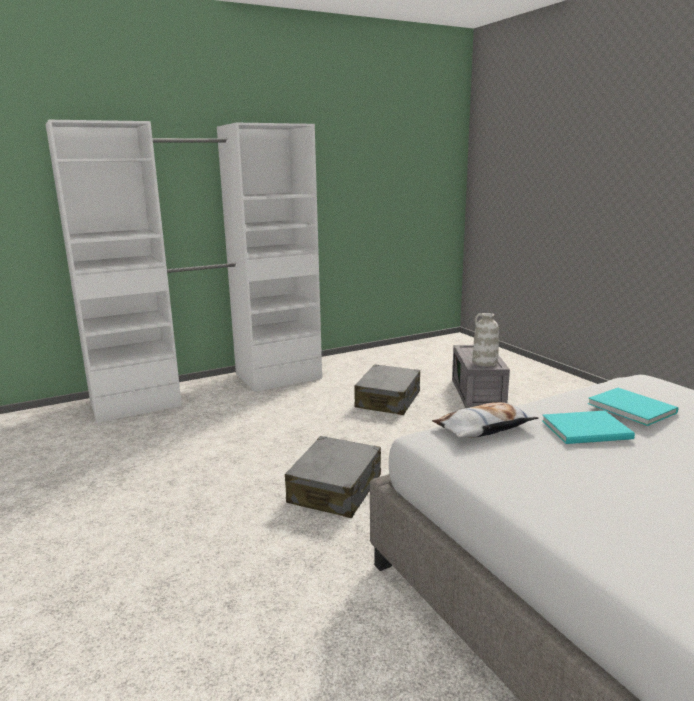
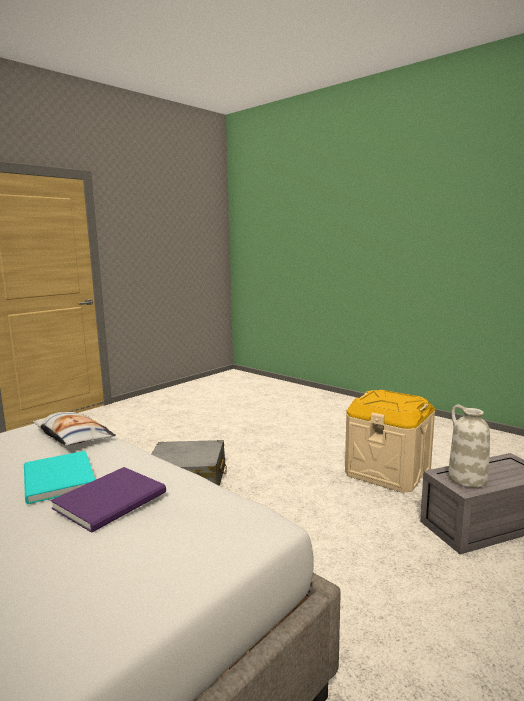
camera: 70 degrees right, 5 degrees down
white wardrobe [46,120,322,423] -> none
grey suitcase [354,364,420,415] -> beige storage box [345,390,435,493]
turquoise book [588,388,678,426] -> purple book [51,467,166,533]

